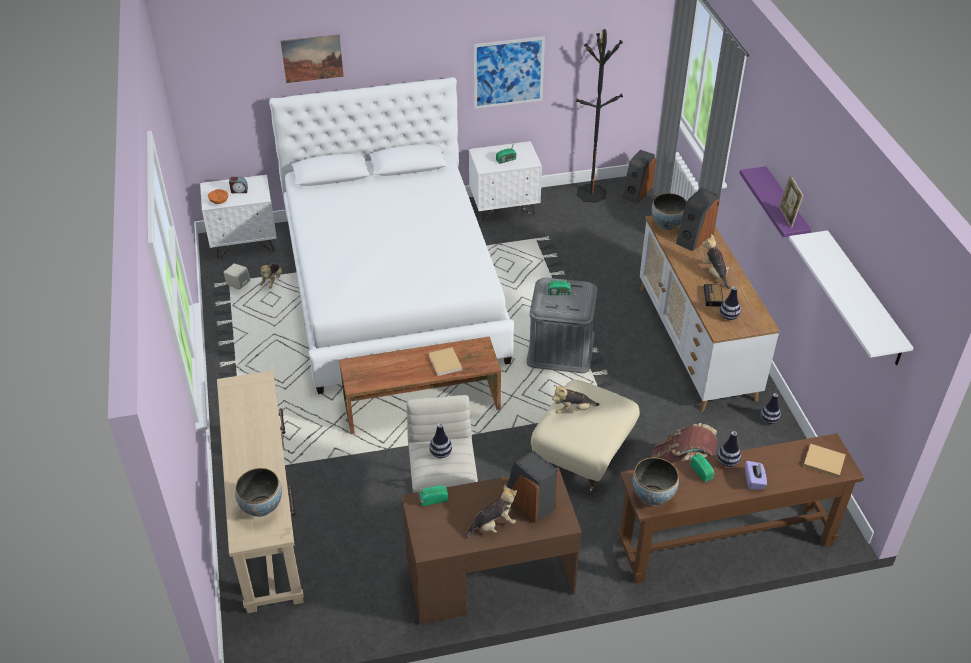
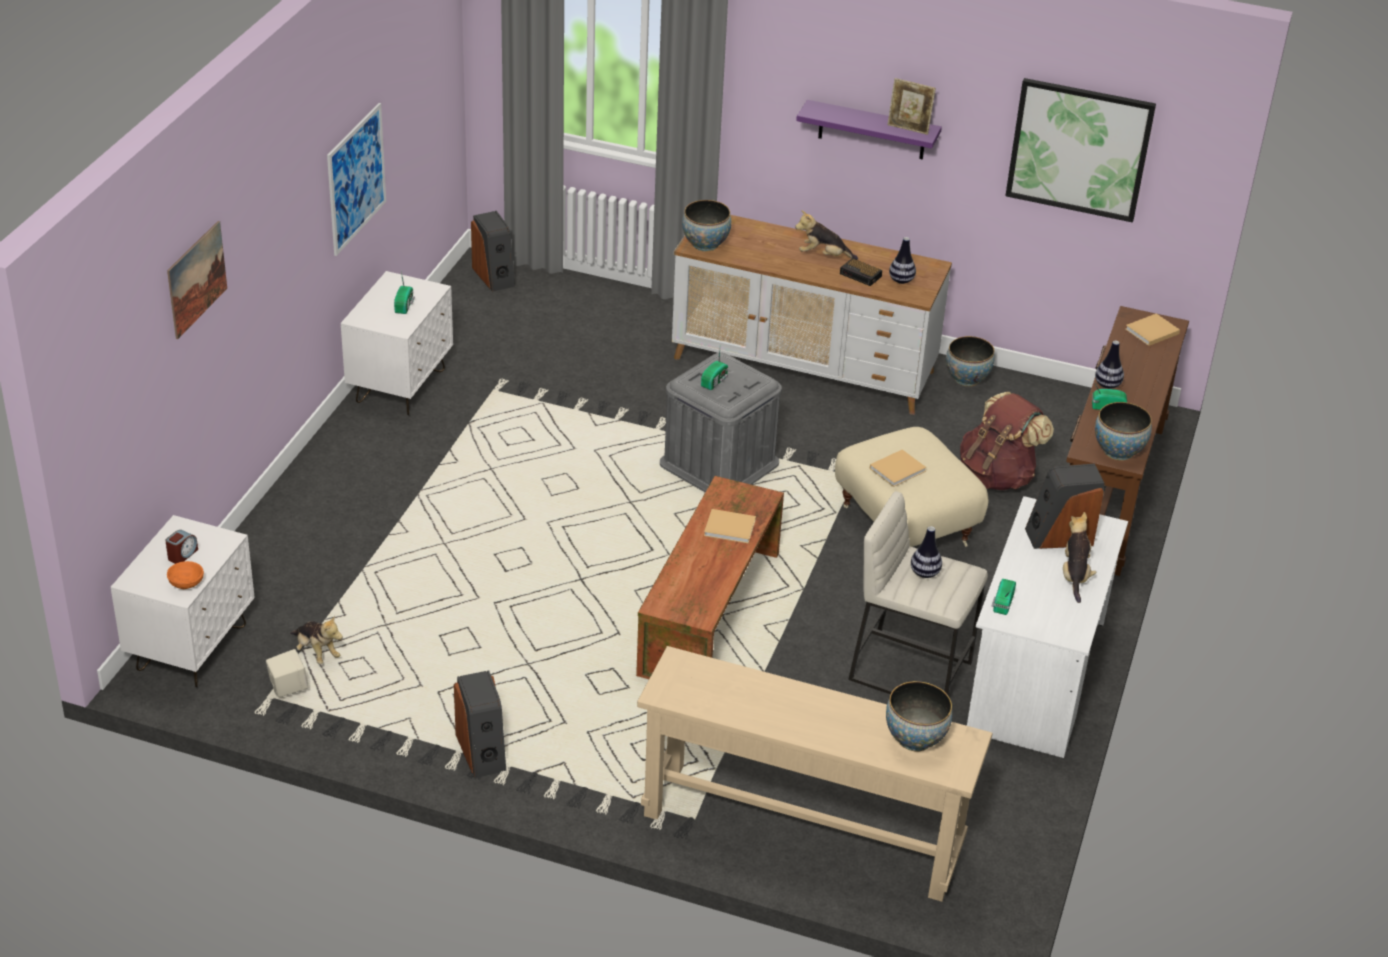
camera: 60 degrees left, 5 degrees down
white bed [269,77,514,394] -> none
brown desk [401,468,582,624] -> white desk [967,496,1128,758]
plush toy [552,385,599,414] -> beige book [870,449,926,487]
black clothes rack [576,29,623,203] -> none
speaker [676,188,720,251] -> speaker moved to [454,670,506,778]
purple tissue box [745,461,767,490] -> none
vase [760,393,781,424] -> bowl [946,336,995,386]
white shelf [789,230,914,365] -> picture [1005,78,1156,222]

